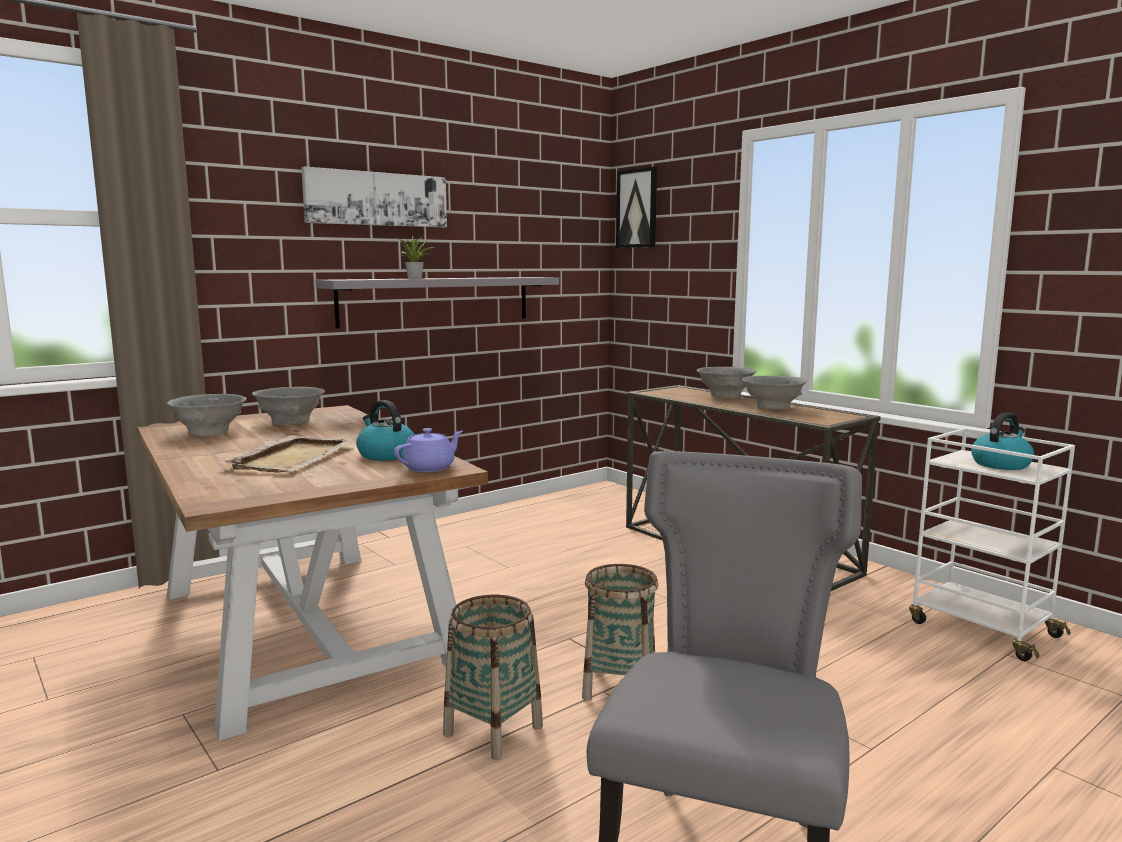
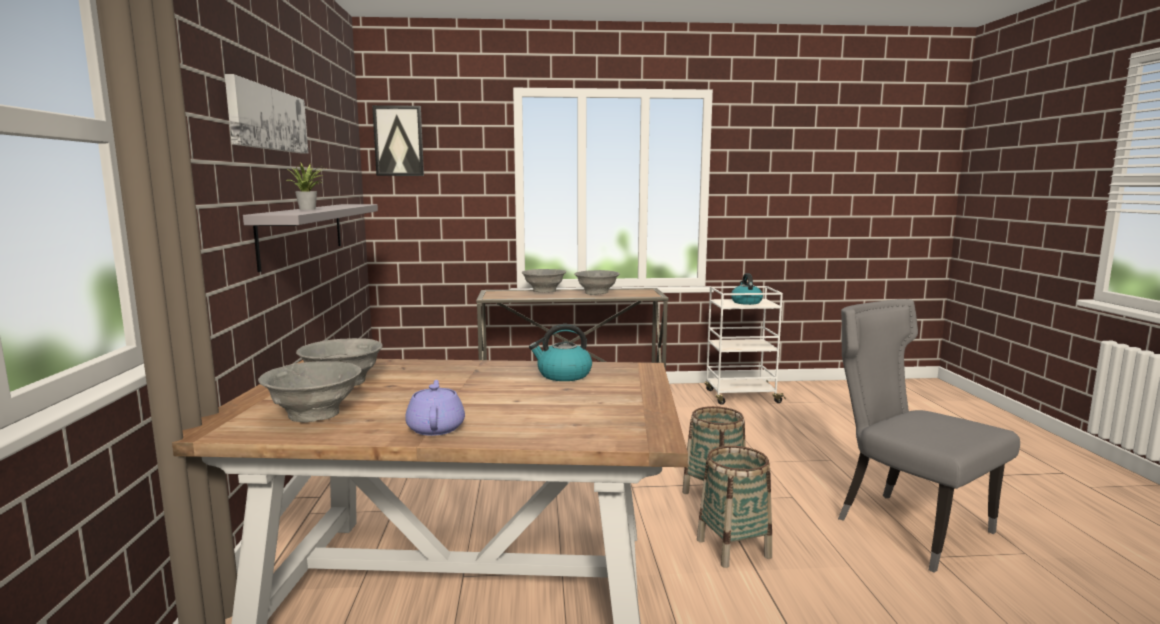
camera: 55 degrees left, 0 degrees up
beige tray [218,435,355,473] -> none
purple teapot [394,428,463,472] -> purple teapot moved to [405,380,465,436]

